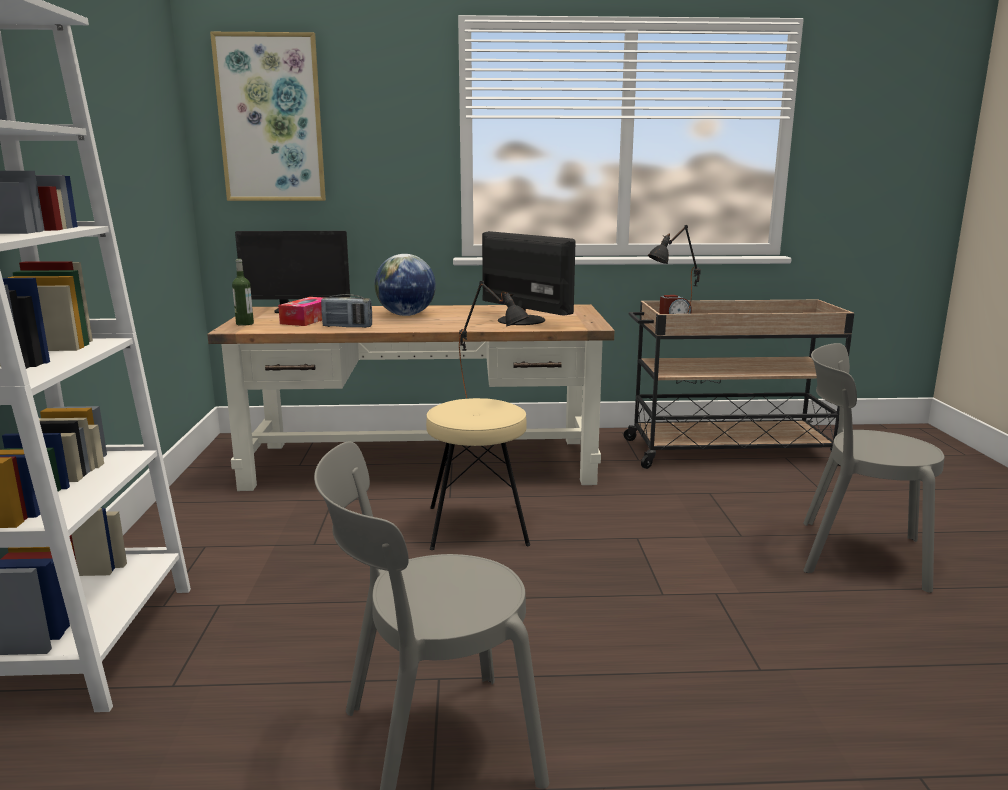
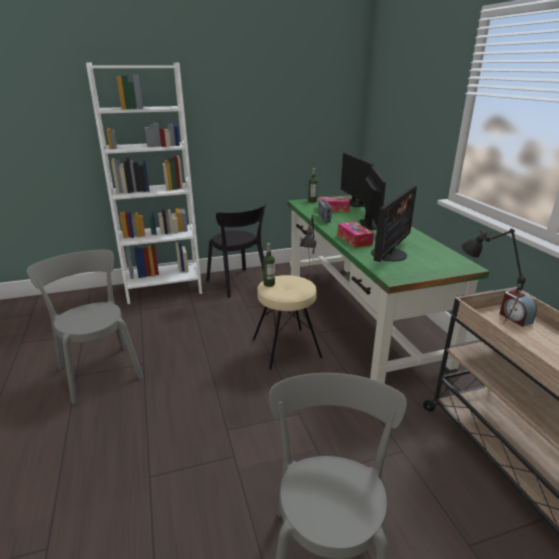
camera: 75 degrees right, 10 degrees up
brown desk [207,304,615,491] -> green desk [287,195,490,384]
picture [210,32,326,201] -> none
globe [375,254,436,316] -> monitor [360,166,386,230]
none -> black chair [206,203,267,298]
none -> bottle [263,243,275,287]
none -> tissue box [338,221,374,248]

